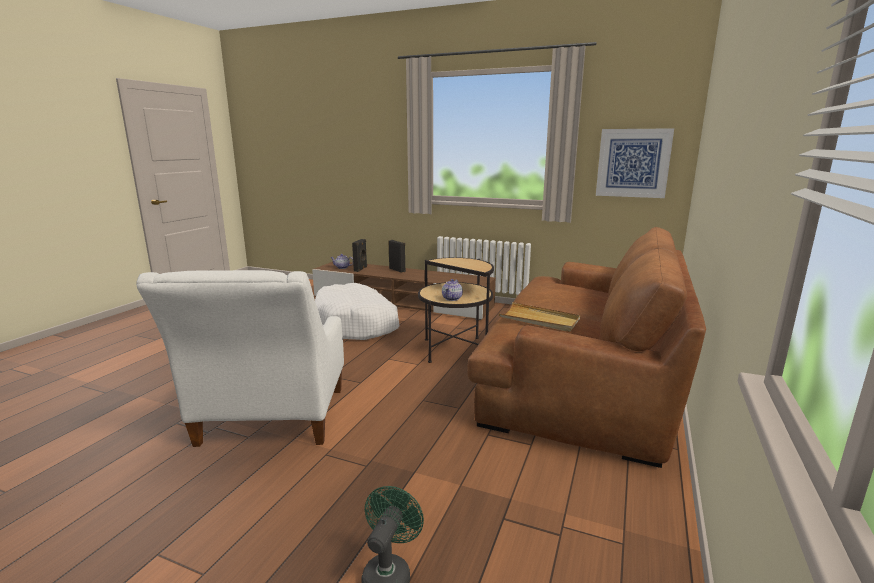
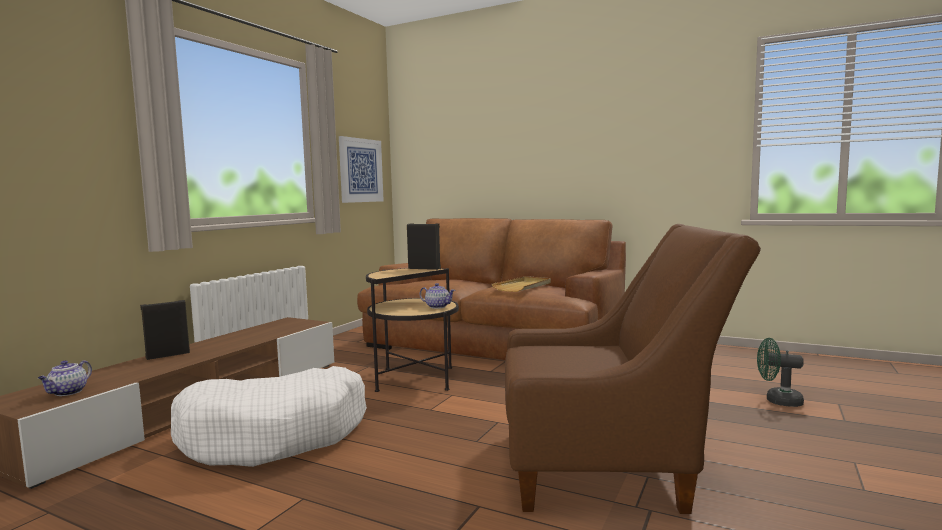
camera: 85 degrees left, 10 degrees down
white armchair [136,270,344,447] -> brown armchair [505,224,761,514]
black speaker [352,239,367,272] -> black speaker moved to [407,224,441,270]

